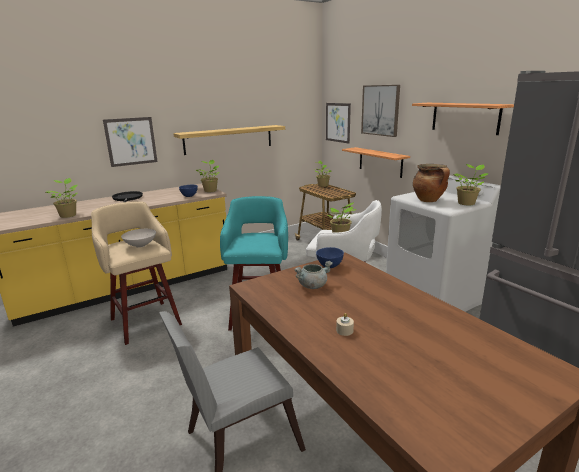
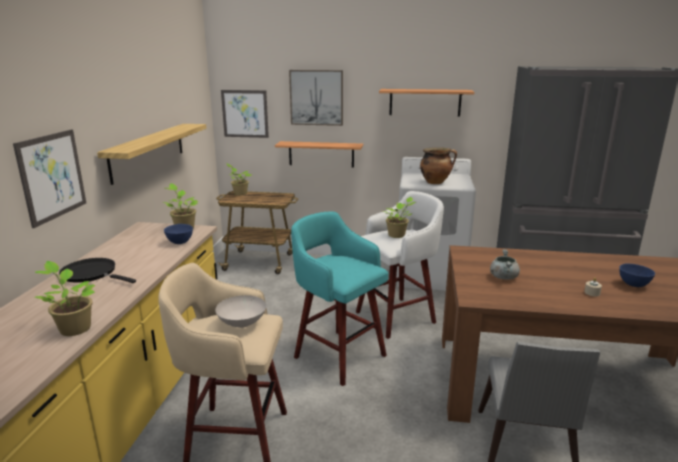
camera: 50 degrees left, 0 degrees up
blue bowl [316,247,344,268] -> blue bowl moved to [619,263,655,287]
potted plant [455,164,489,205] -> none

